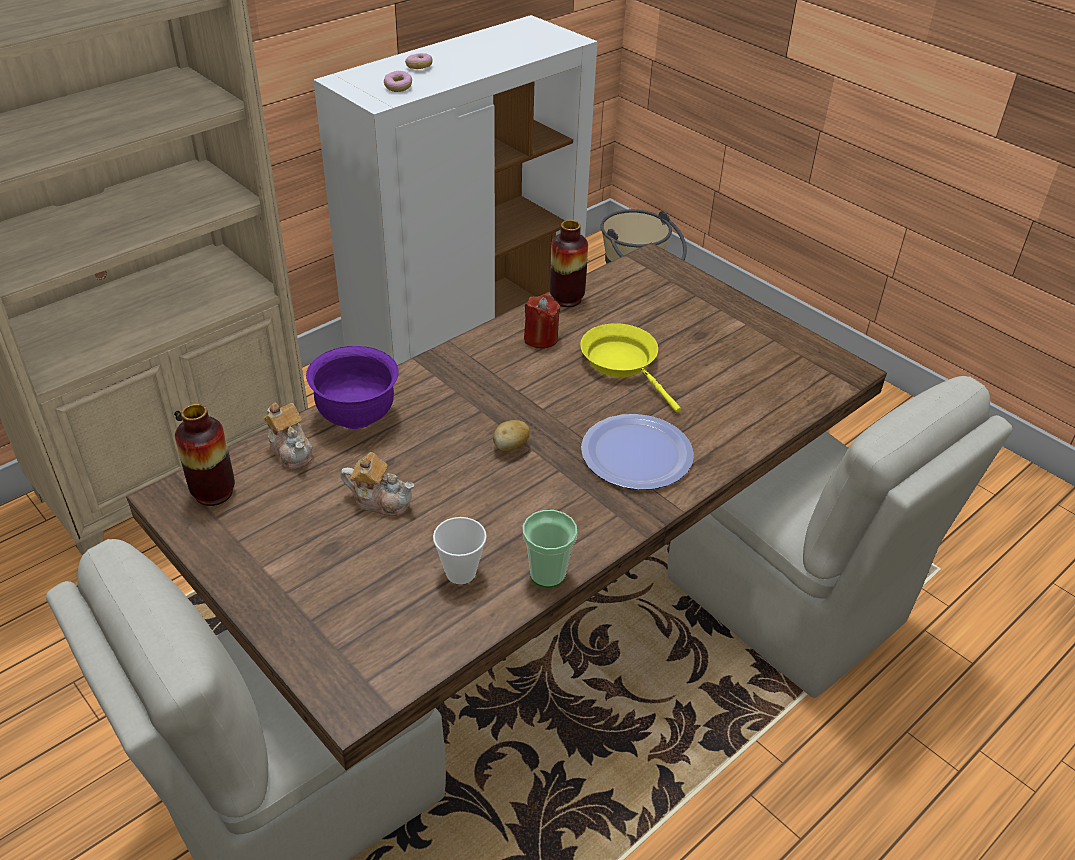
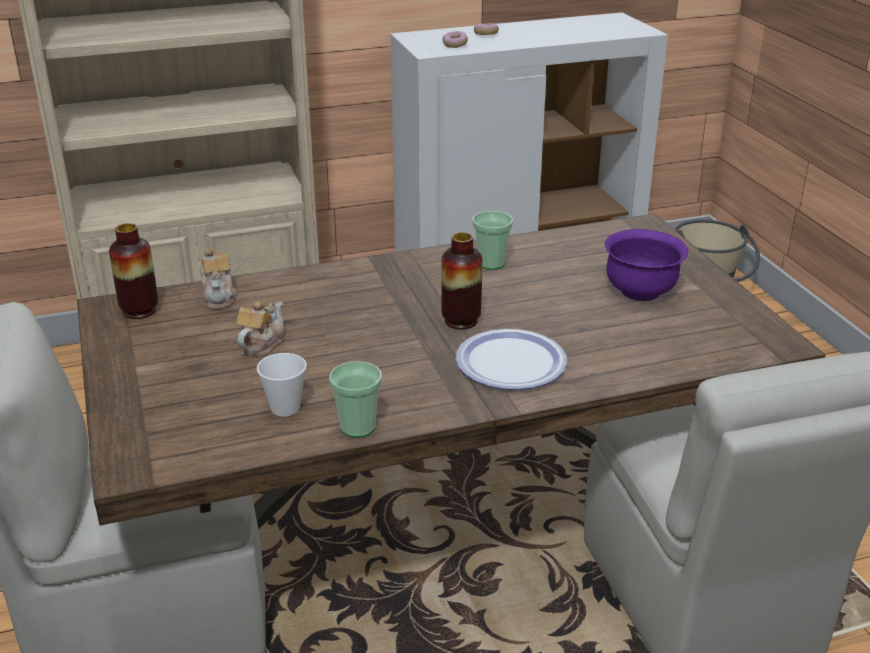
camera: 25 degrees right, 10 degrees down
purple bowl [306,346,399,429] -> purple bowl moved to [604,229,688,301]
teapot [341,452,414,516] -> teapot turned 105 degrees counterclockwise [236,301,285,357]
potato [493,420,530,451] -> none
red candle [524,294,560,348] -> cup [472,211,513,270]
vase [550,220,588,307] -> vase moved to [441,232,483,330]
yellow frying pan [580,323,681,412] -> none

